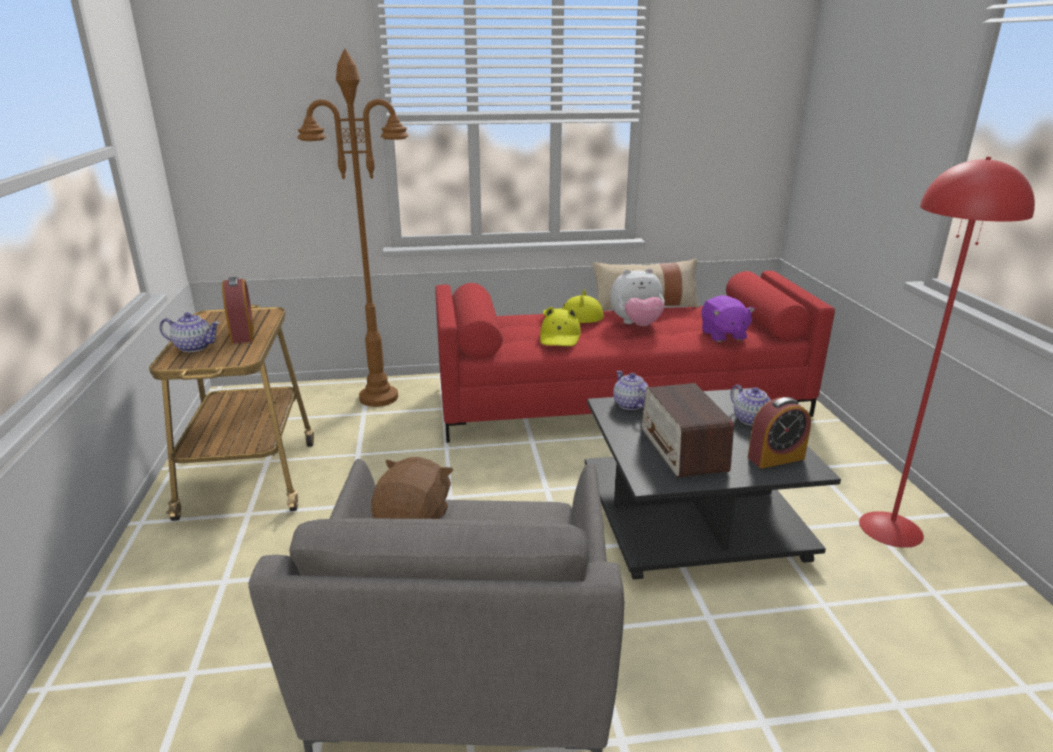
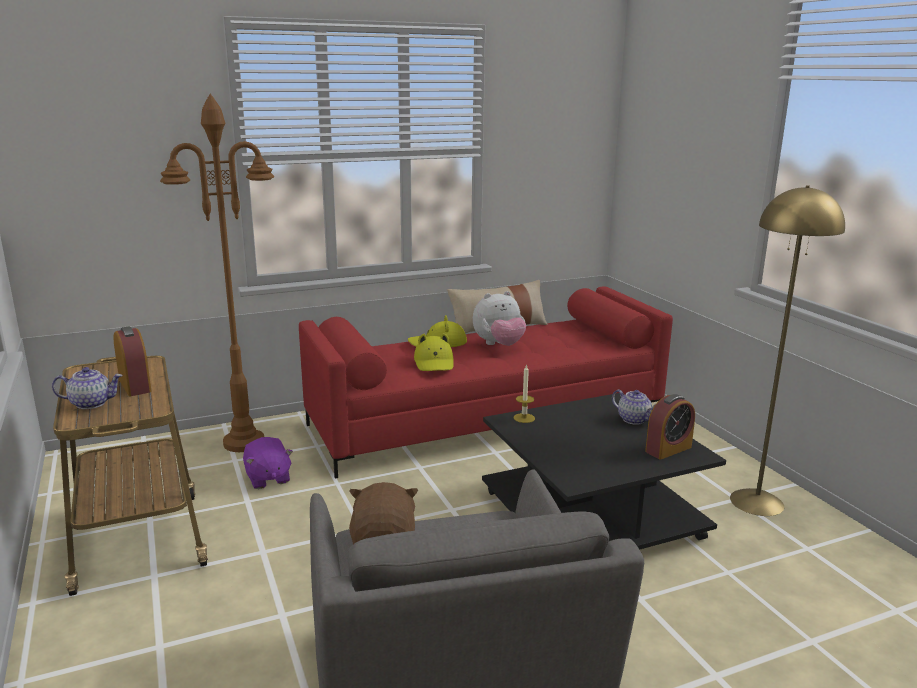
camera: 15 degrees left, 5 degrees down
teapot [613,371,648,410] -> candle [514,364,535,423]
radio [642,383,734,478] -> none
purple plush toy [701,295,755,342] -> purple plush toy moved to [243,437,293,489]
red floor lamp [859,157,1035,548] -> yellow floor lamp [730,185,845,516]

